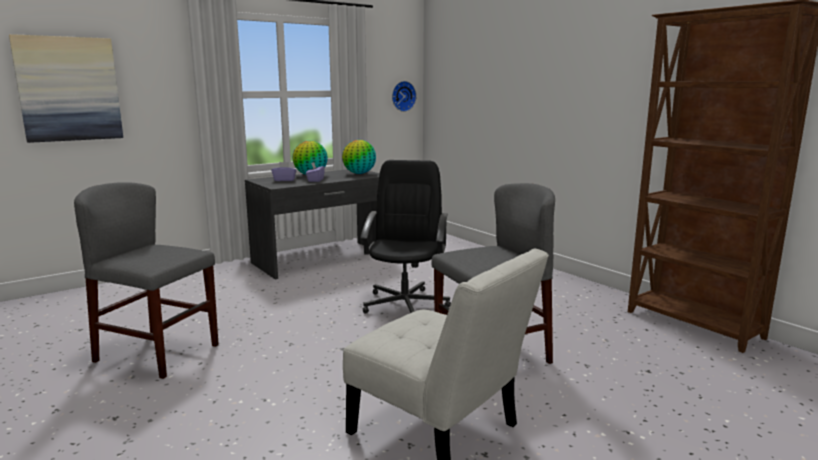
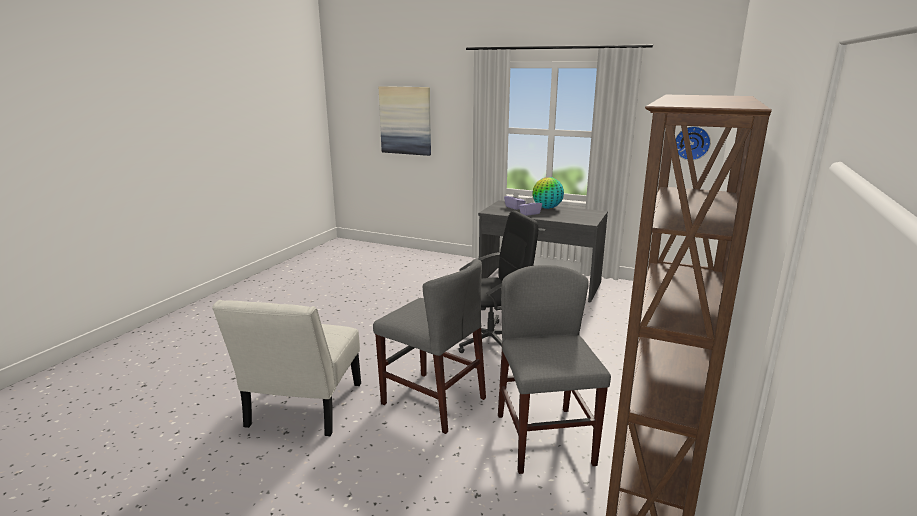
camera: 60 degrees right, 5 degrees up
grey chair [74,182,219,379] -> grey chair moved to [498,265,611,474]
globe [342,140,376,174] -> none

